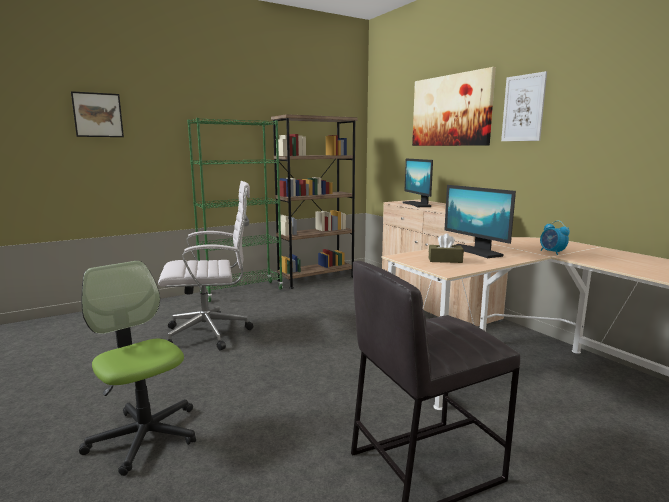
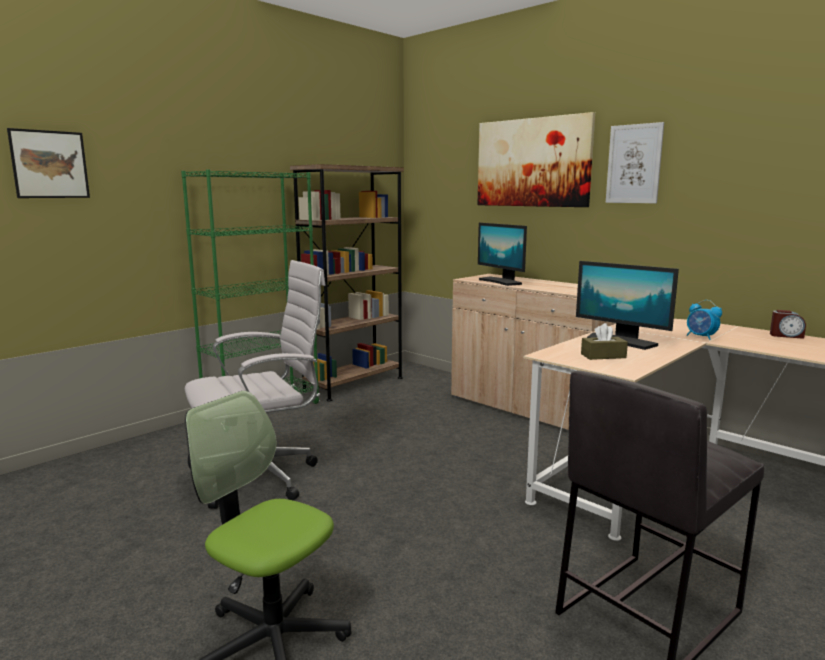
camera: 15 degrees left, 0 degrees up
none -> alarm clock [770,310,806,339]

